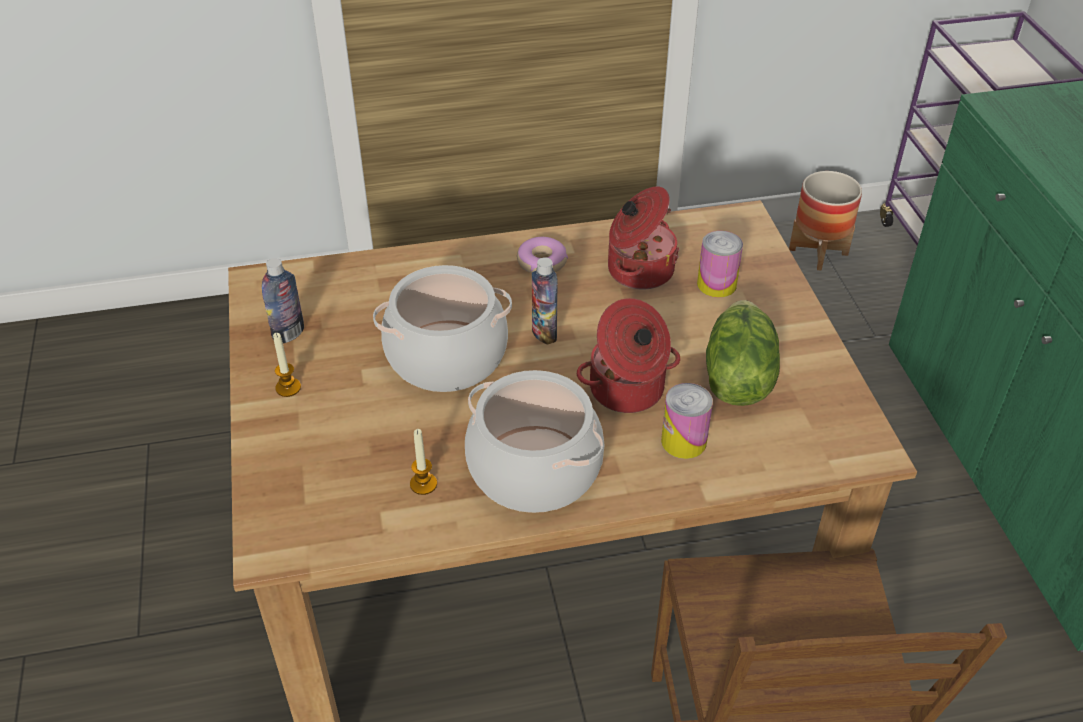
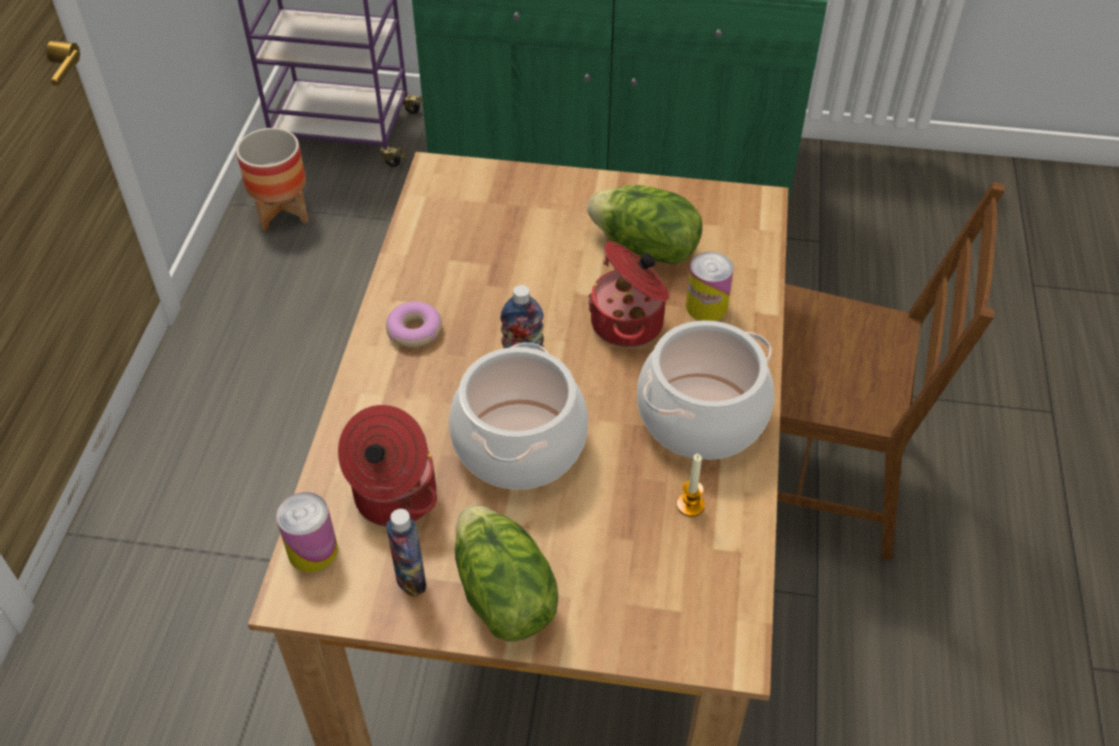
camera: 70 degrees left, 5 degrees up
candle [273,333,301,397] -> lettuce [455,505,558,642]
cooking pot [608,187,680,290] -> cooking pot moved to [338,405,437,526]
can [697,231,743,298] -> can moved to [276,492,338,572]

